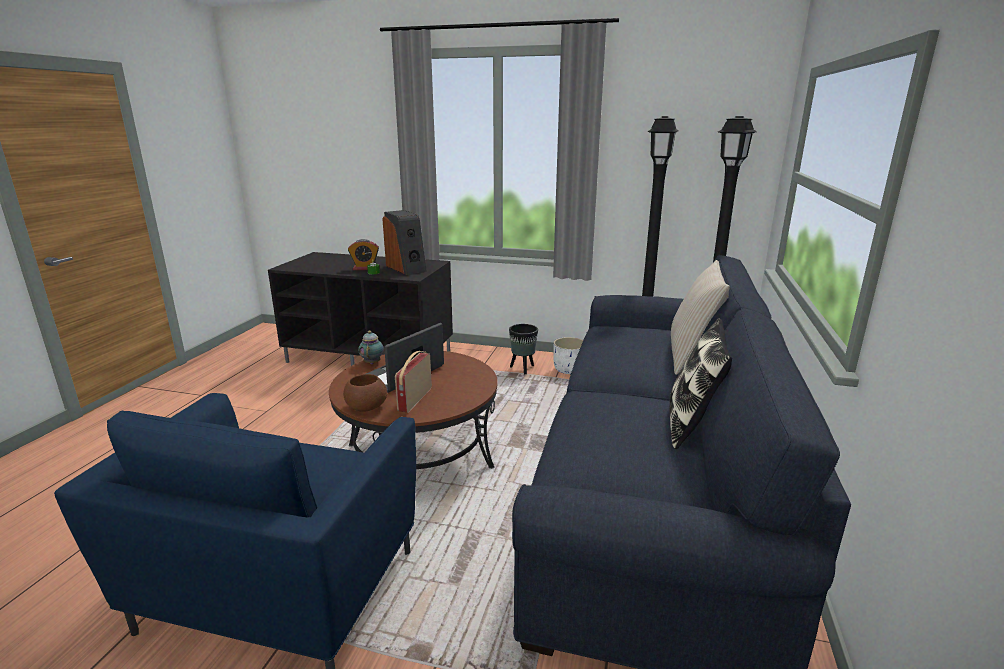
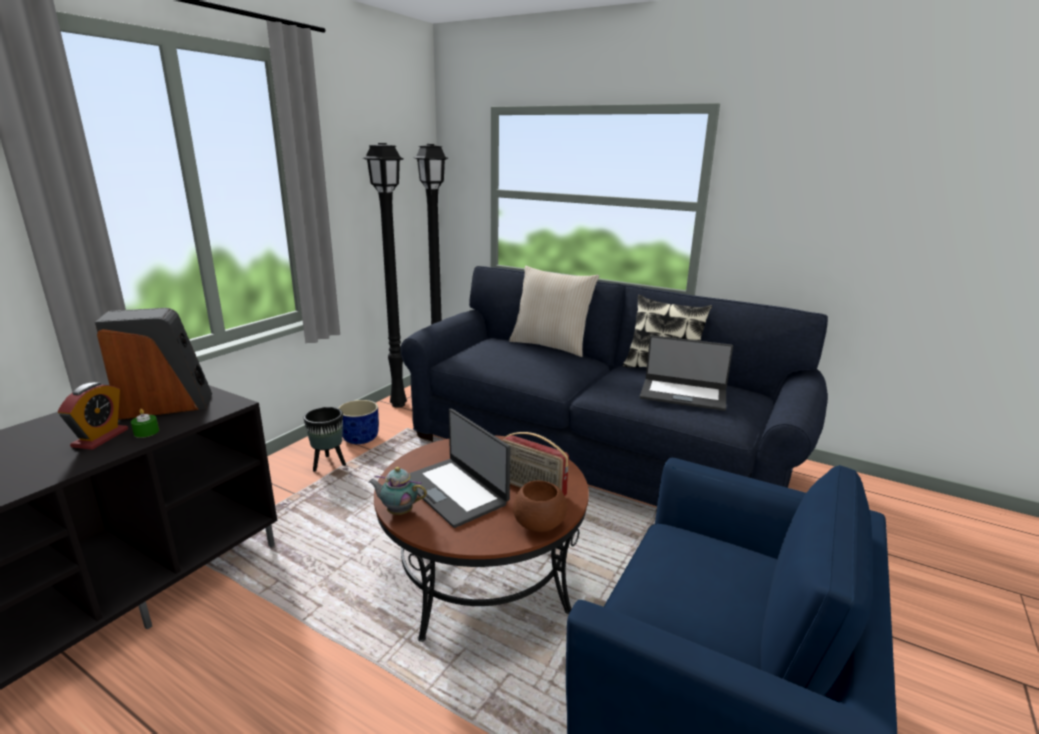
camera: 75 degrees left, 0 degrees up
white planter [553,337,583,374] -> blue planter [338,400,379,444]
none -> laptop [640,336,733,411]

